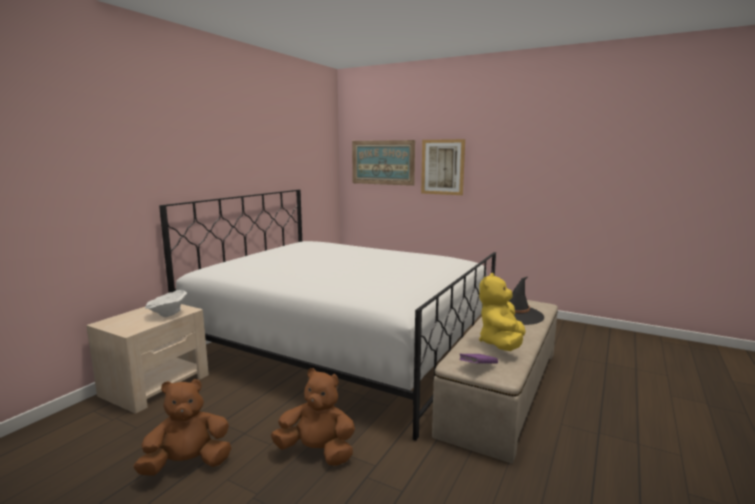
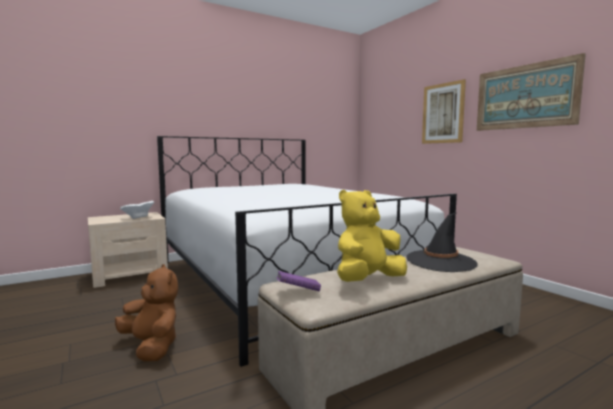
camera: 30 degrees right, 5 degrees down
brown plush toy [134,379,231,476] -> none
picture [352,140,415,186] -> picture moved to [477,53,586,131]

